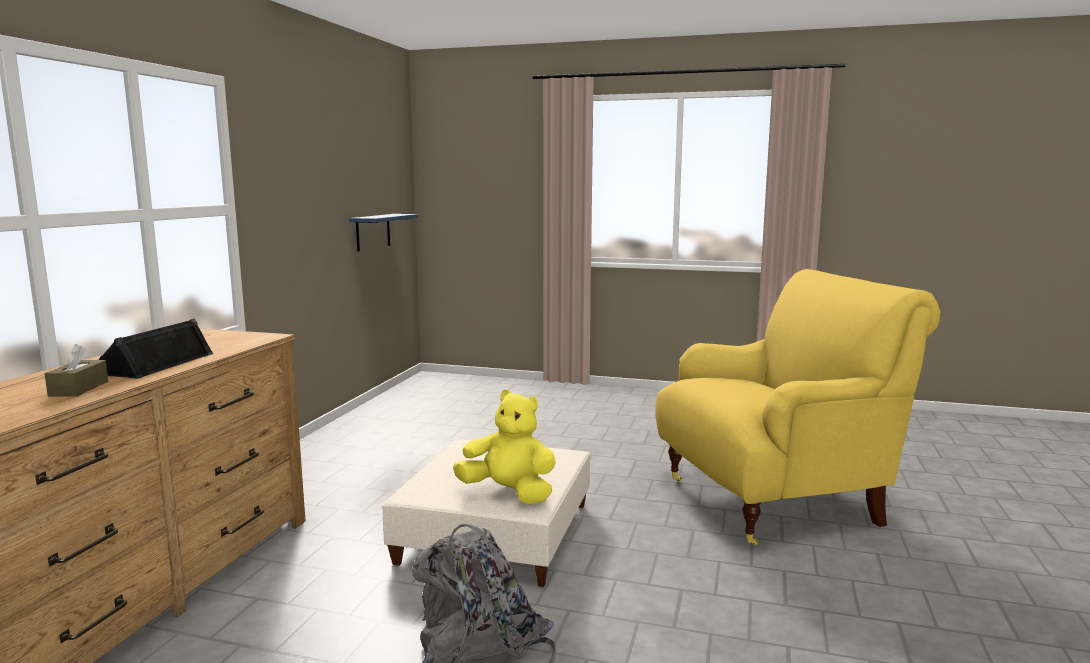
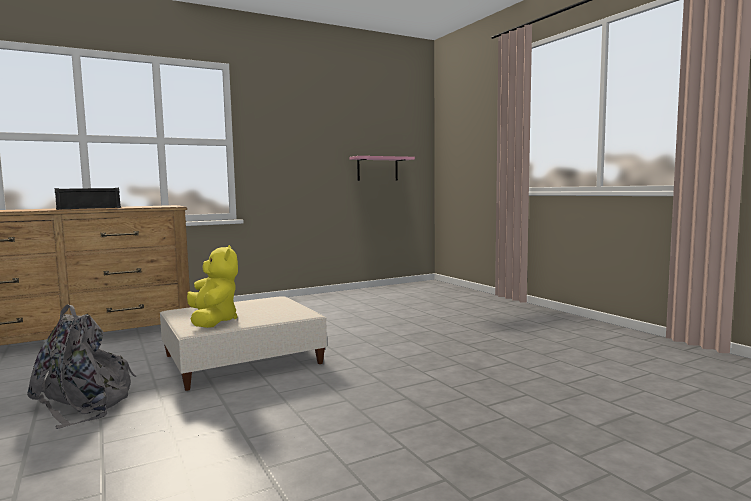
camera: 45 degrees right, 5 degrees down
brown tissue box [45,344,108,397] -> none
blue shelf [349,214,418,251] -> pink shelf [349,156,415,181]
yellow armchair [655,269,940,545] -> none

